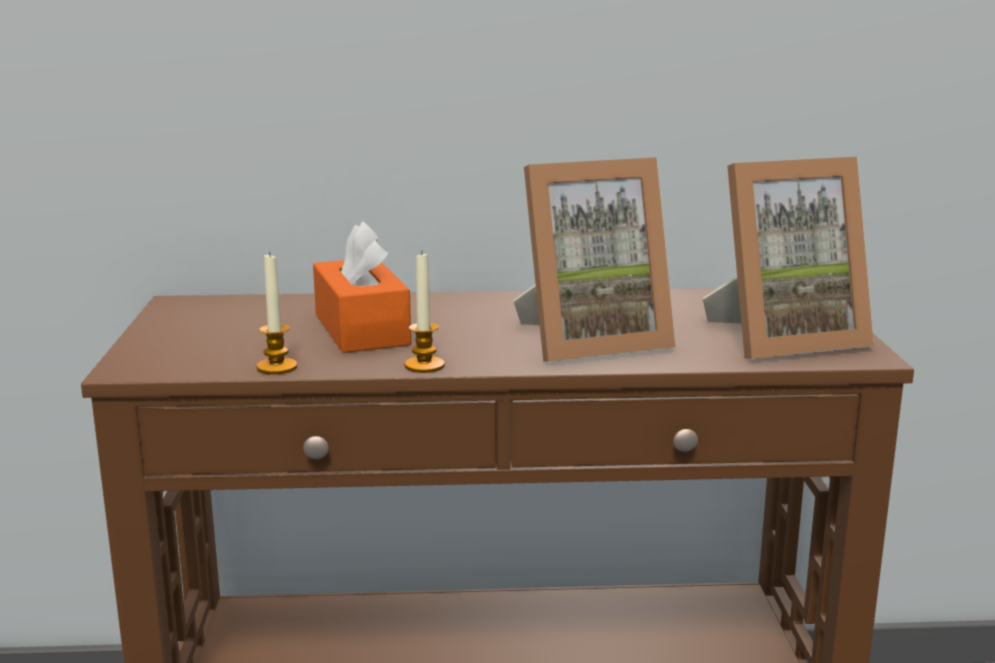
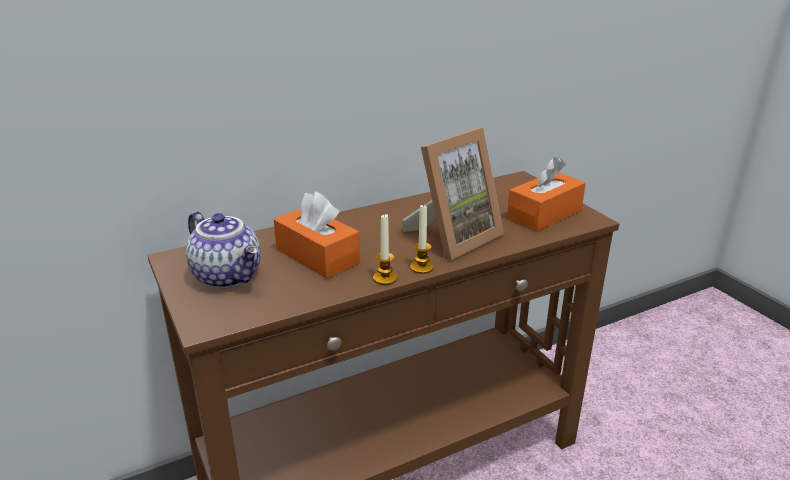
camera: 25 degrees left, 10 degrees up
candle [256,252,297,375] -> candle moved to [410,204,434,274]
picture frame [703,157,874,359] -> orange tissue box [507,157,586,232]
none -> teapot [186,211,260,289]

